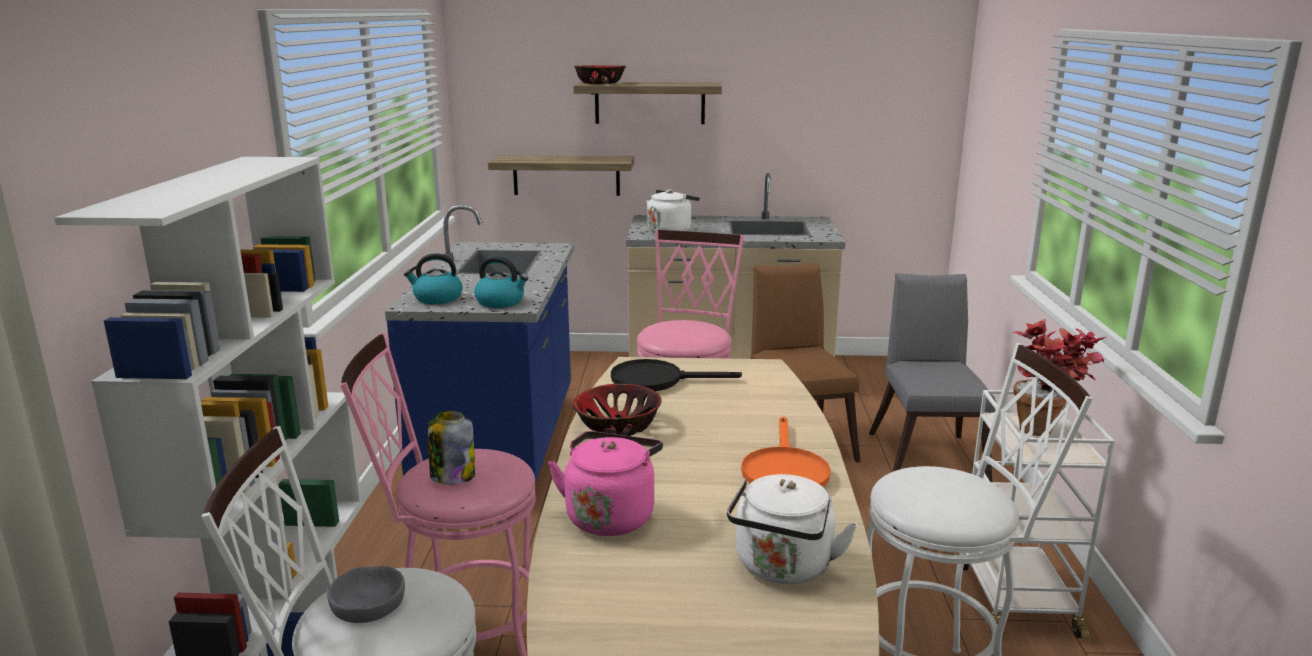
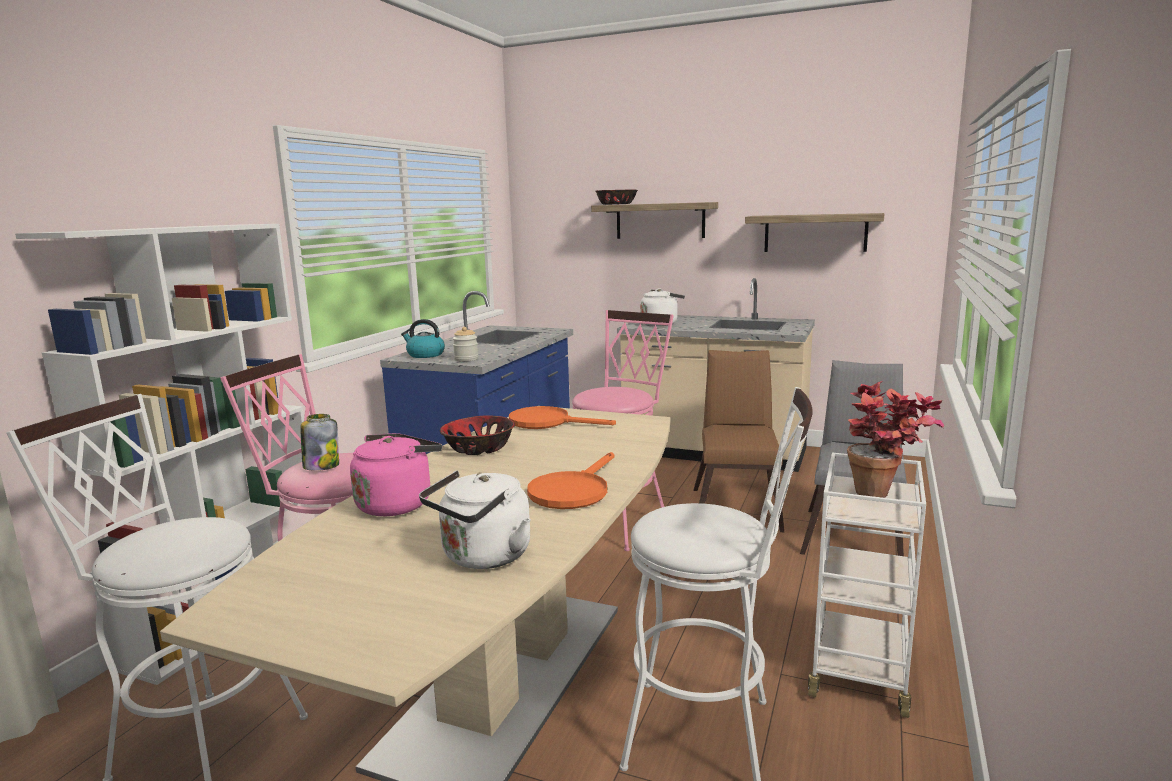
camera: 20 degrees right, 5 degrees down
grey bowl [327,565,405,623] -> none
kettle [474,256,528,308] -> jar [453,327,478,361]
shelf [488,155,634,196] -> shelf moved to [745,213,885,252]
black frying pan [611,359,742,391] -> orange frying pan [509,406,616,429]

